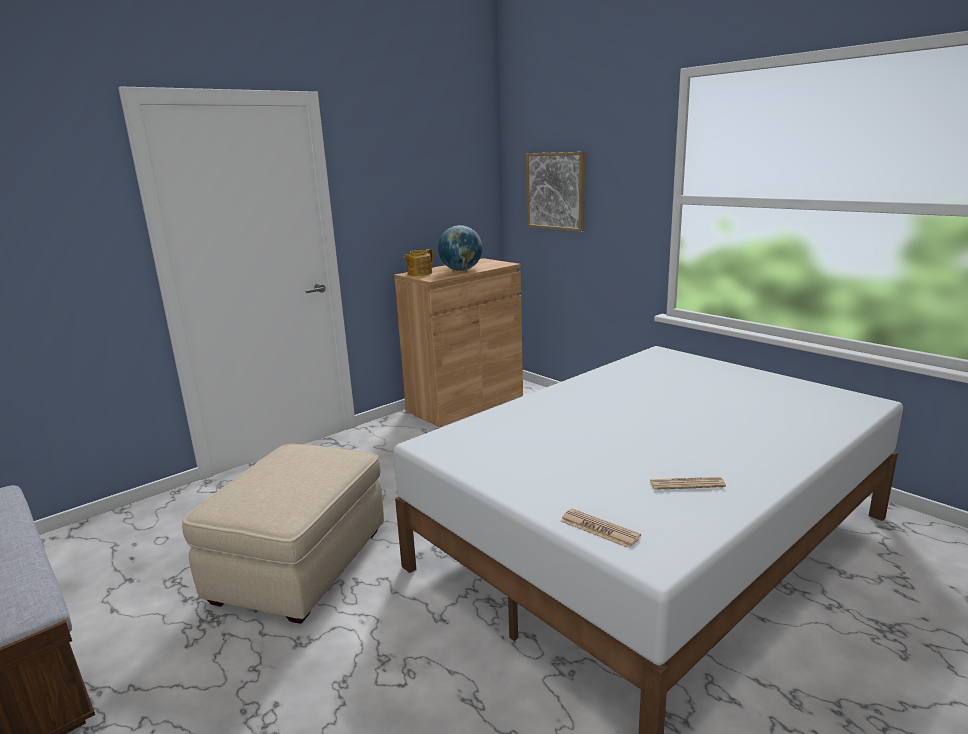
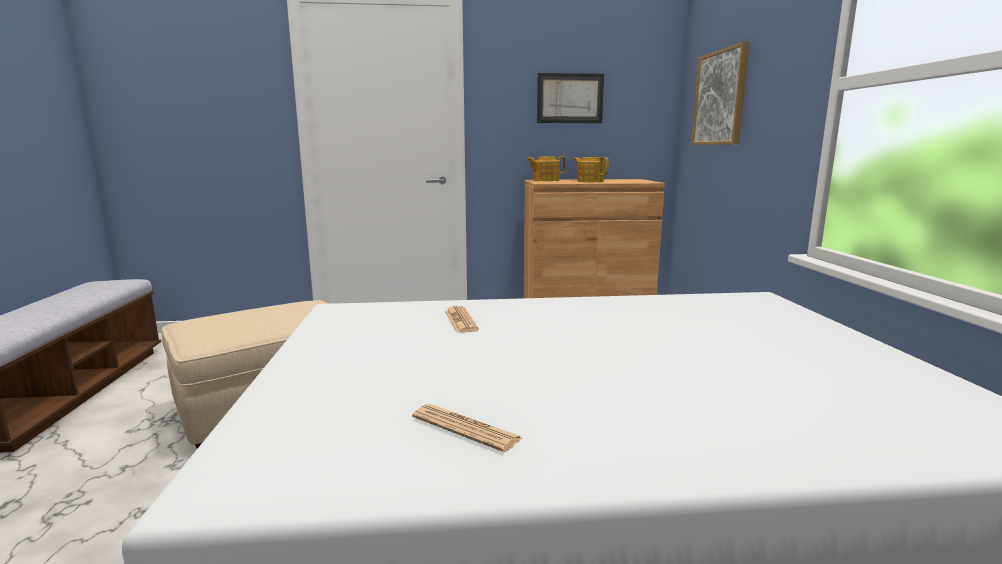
camera: 35 degrees right, 5 degrees down
globe [438,225,482,271] -> teapot [574,157,609,182]
newspaper [561,508,641,548] -> newspaper moved to [445,306,479,333]
none -> picture [537,73,604,123]

